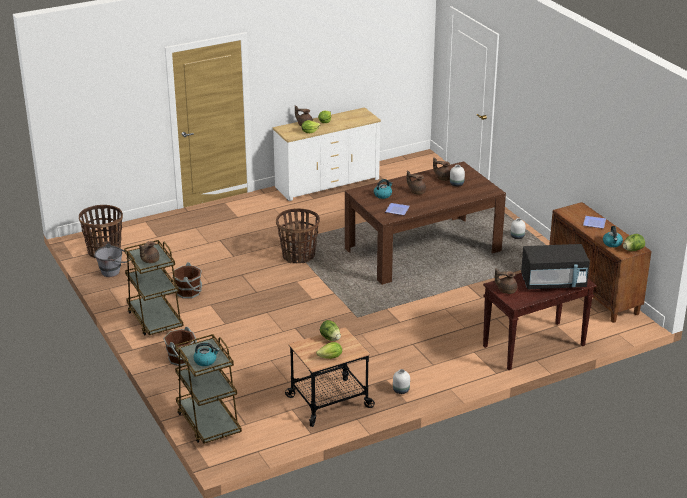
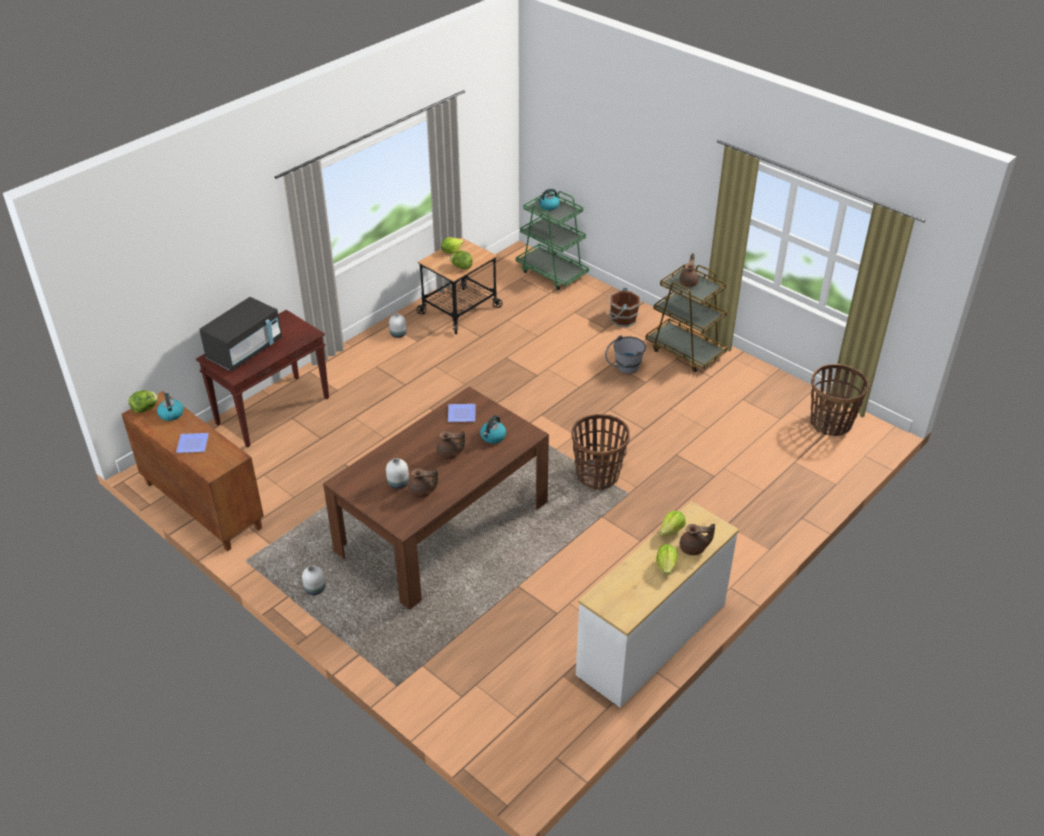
camera: 160 degrees right, 10 degrees up
grey bucket [94,243,130,277] -> grey bucket moved to [605,335,646,374]
brown bucket [174,262,202,298] -> none
brown cart [175,334,242,444] -> green cart [516,191,589,290]
brown teapot [495,268,517,294] -> none
black microwave [521,244,590,289] -> black microwave turned 150 degrees clockwise [199,297,282,371]

